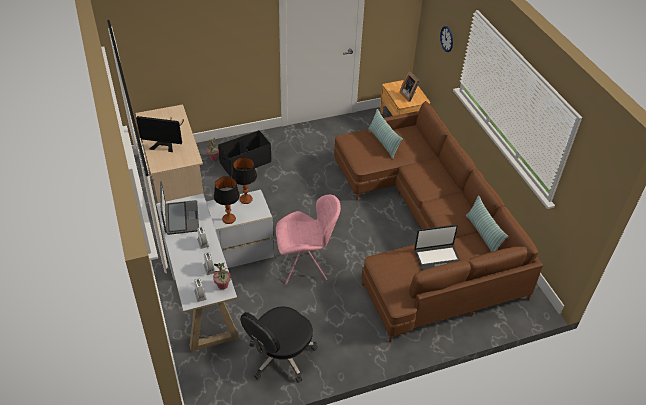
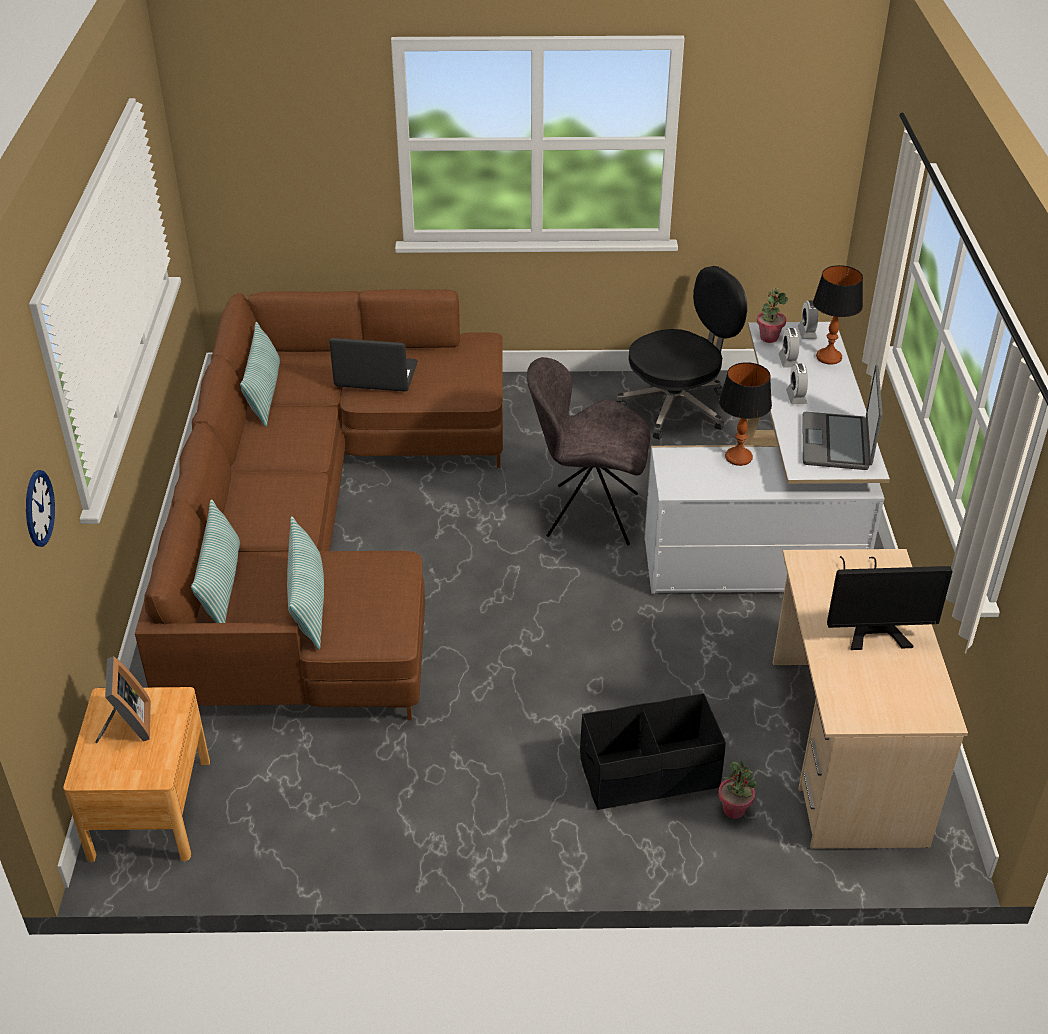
camera: 160 degrees left, 5 degrees down
monitor [136,116,184,152] -> monitor turned 150 degrees clockwise [827,556,953,650]
table lamp [232,157,257,204] -> table lamp moved to [813,265,863,364]
pink chair [276,195,341,285] -> grey chair [527,357,650,545]
none -> pillow [191,499,240,623]

